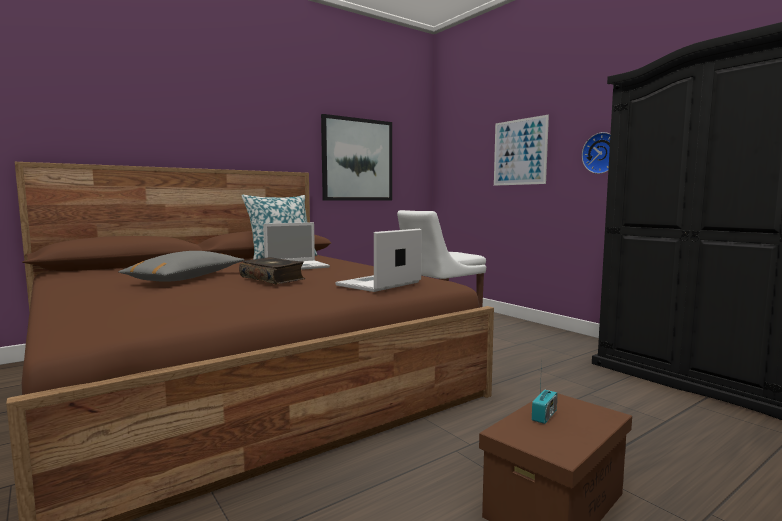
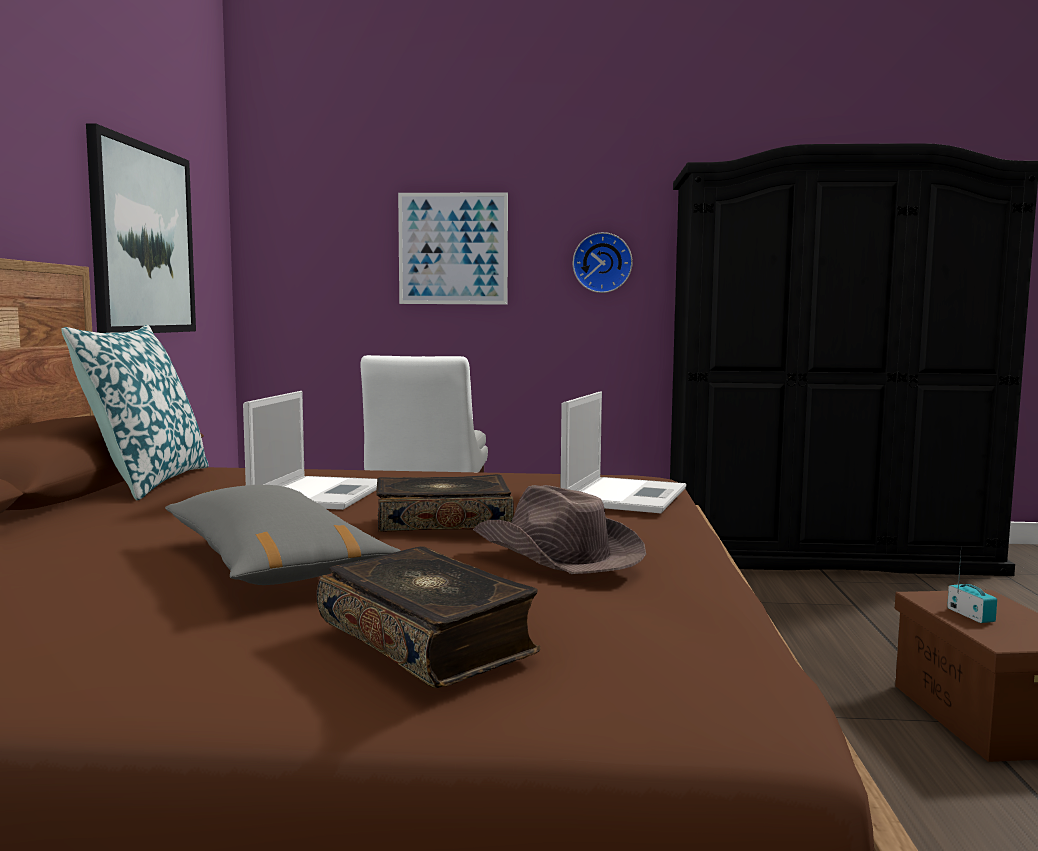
camera: 50 degrees left, 0 degrees up
laptop [335,229,422,292] -> laptop turned 150 degrees counterclockwise [560,391,687,513]
none -> book [316,546,540,688]
none -> brown hat [473,485,646,574]

